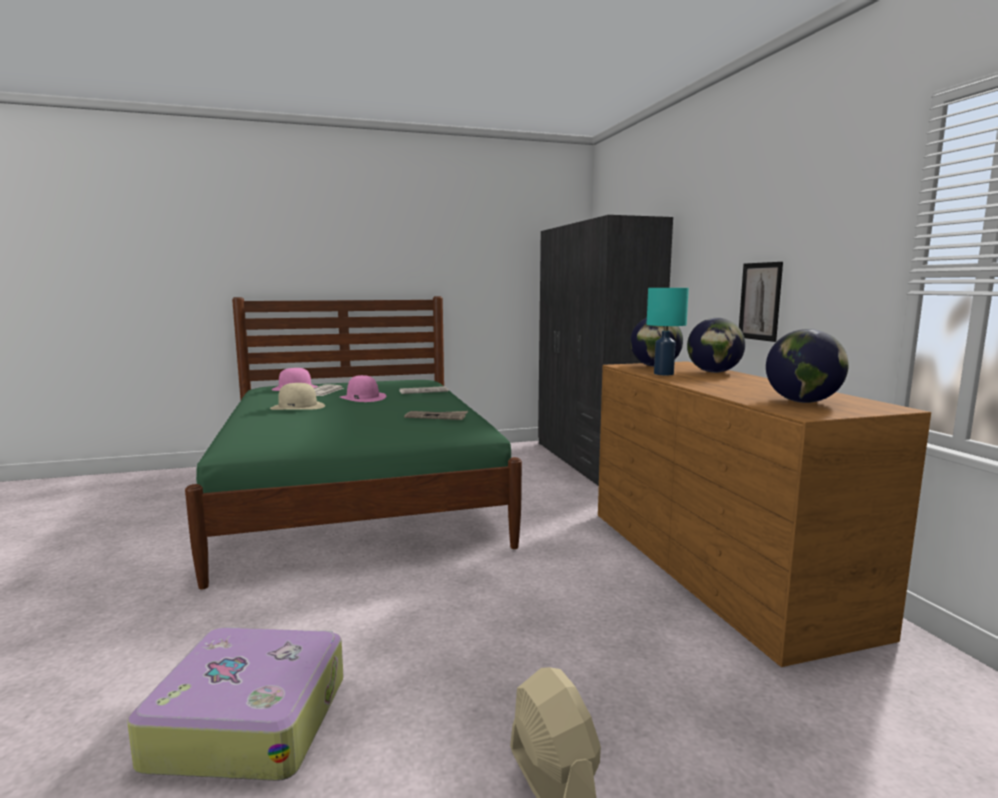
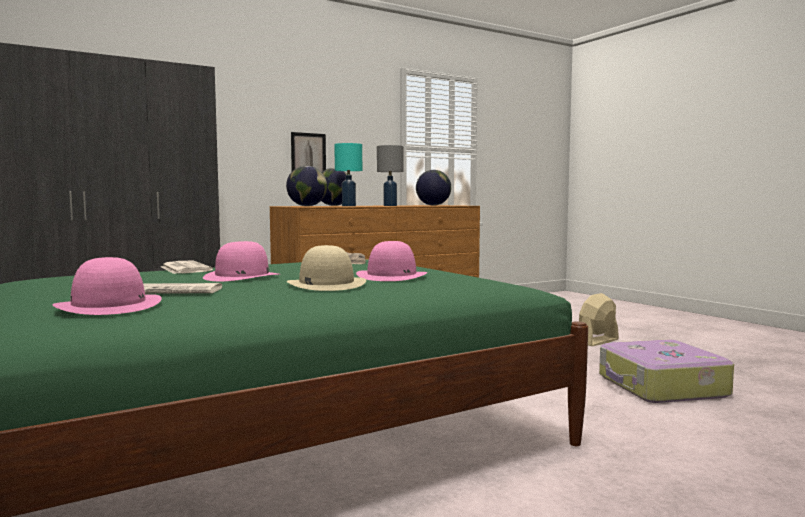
camera: 105 degrees left, 5 degrees down
none -> pink hat [356,241,428,281]
none -> grey table lamp [377,145,403,206]

